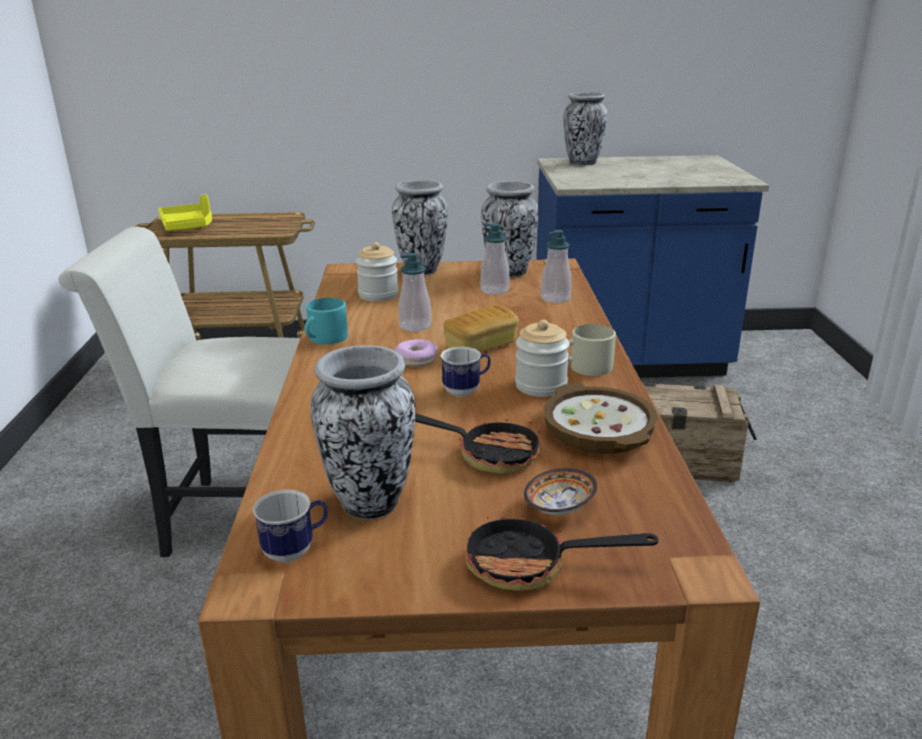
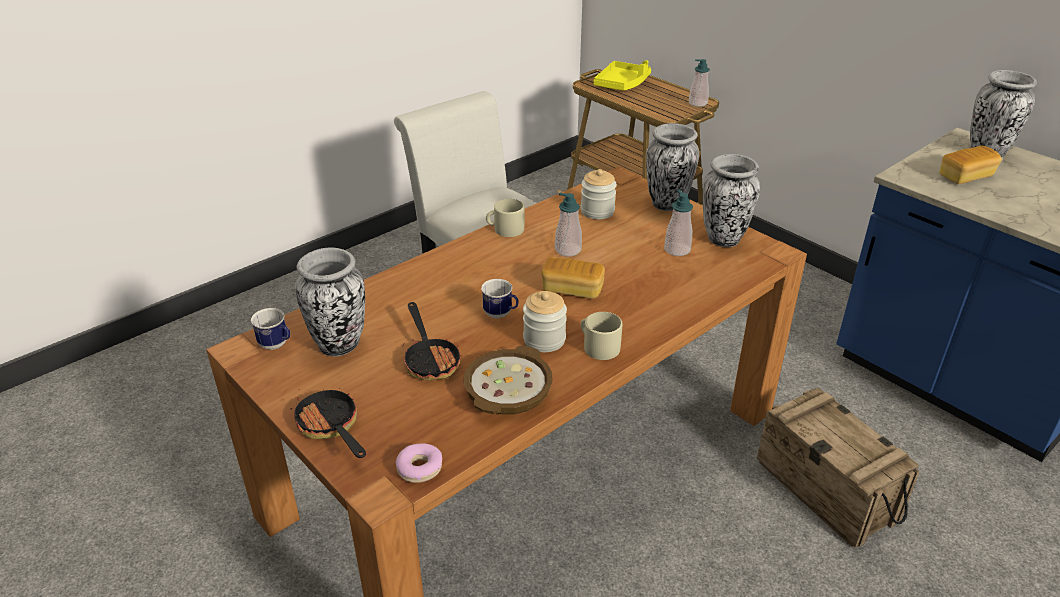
camera: 50 degrees right, 10 degrees up
turquoise mug [305,298,348,345] -> beige mug [486,199,524,237]
donut [395,339,437,367] -> donut moved to [396,443,442,483]
bowl [524,468,597,515] -> none
soap dispenser [541,230,571,303] -> soap dispenser moved to [689,59,710,107]
none -> bread [940,146,1002,184]

